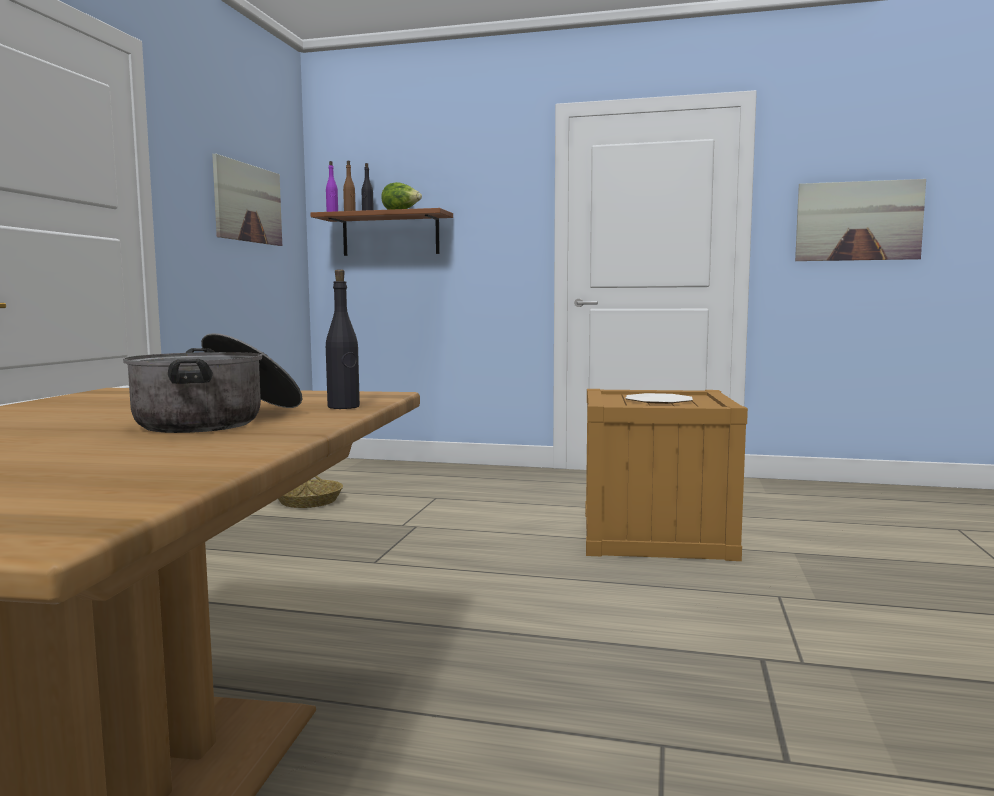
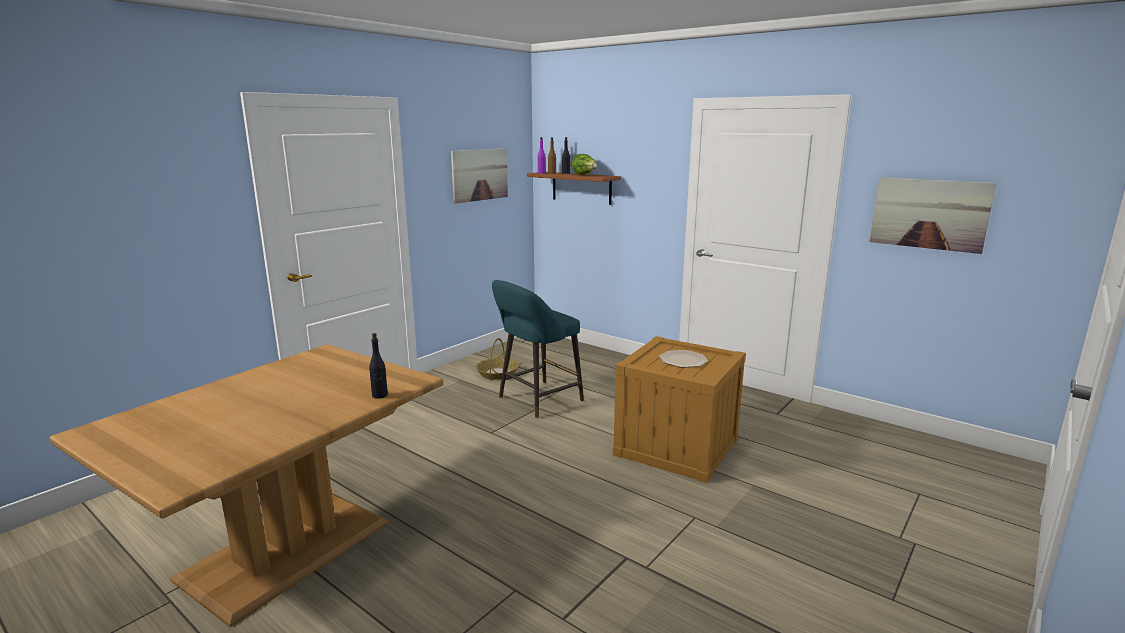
camera: 25 degrees right, 10 degrees up
cooking pot [123,333,302,433] -> none
none -> turquoise stool [492,280,584,418]

